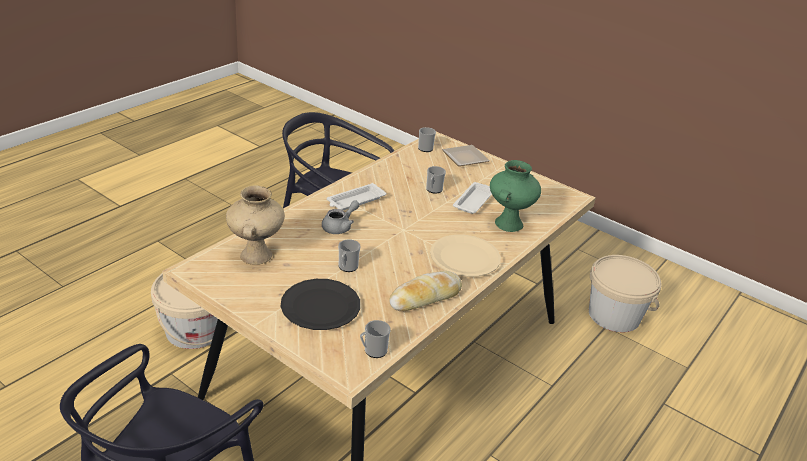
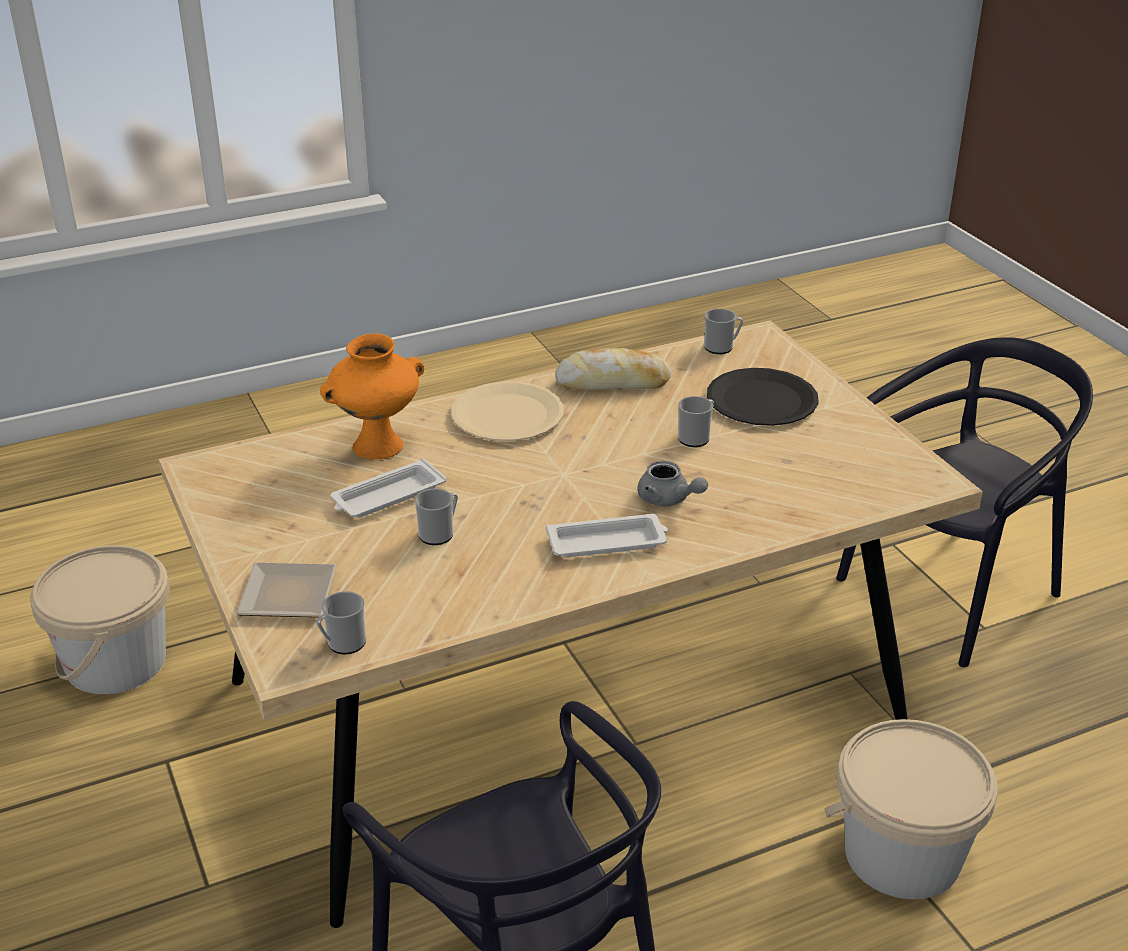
camera: 150 degrees left, 0 degrees up
beige vase [226,186,285,265] -> none
grey teapot [322,200,360,234] -> grey teapot turned 120 degrees counterclockwise [637,461,708,506]
green vase [490,160,541,232] -> orange vase [320,333,424,459]

